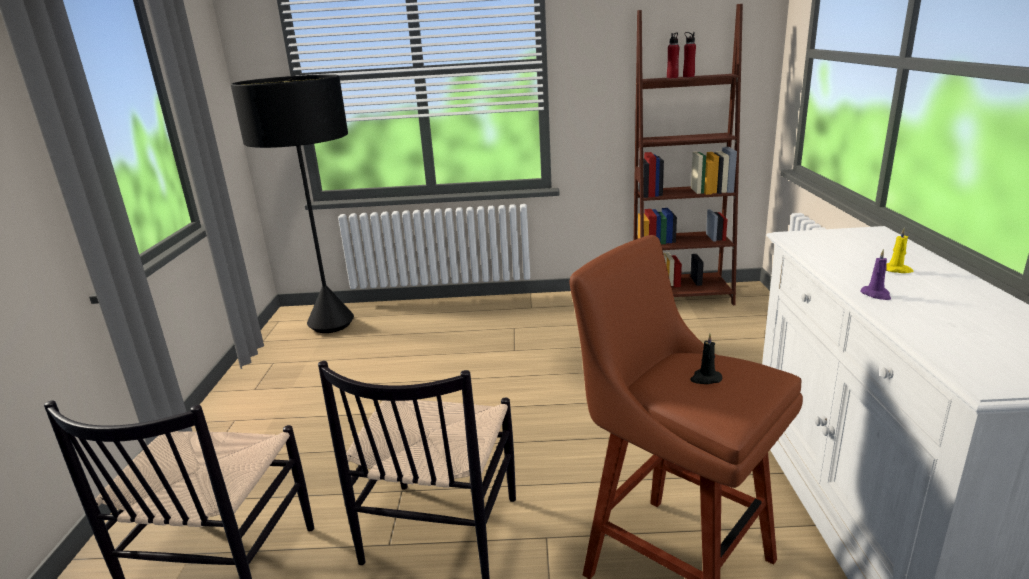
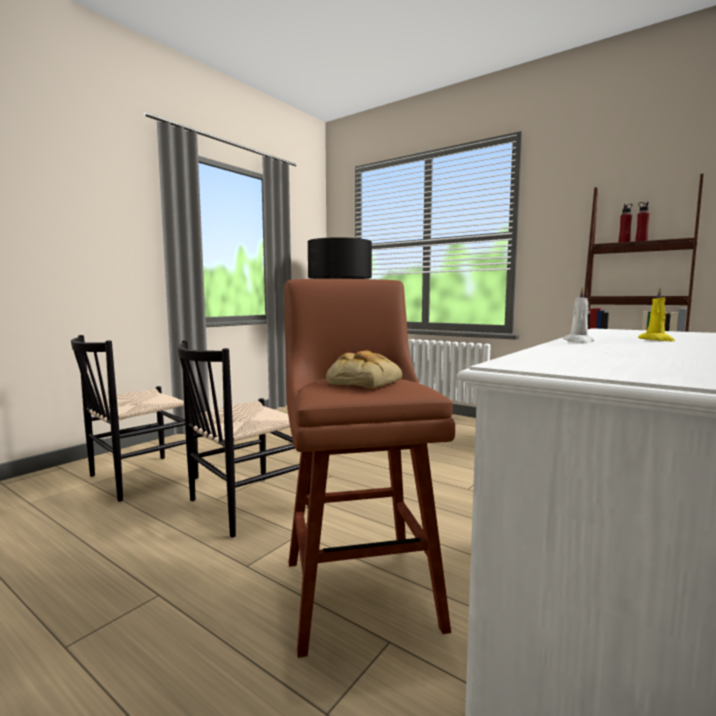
camera: 35 degrees right, 15 degrees down
black candle [690,334,722,384] -> bread [326,350,402,389]
purple candle [860,249,891,300] -> white candle [563,287,594,343]

